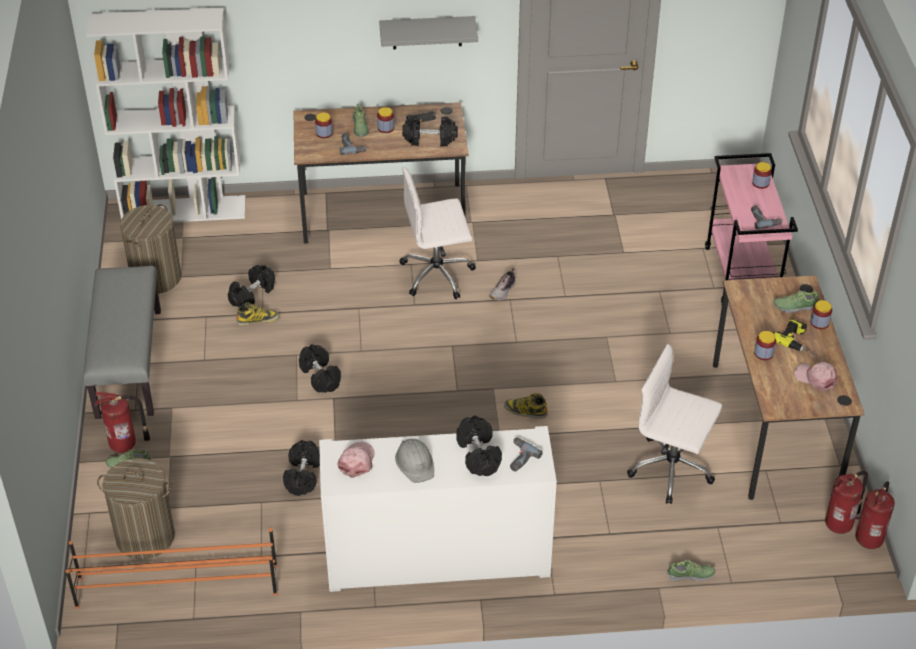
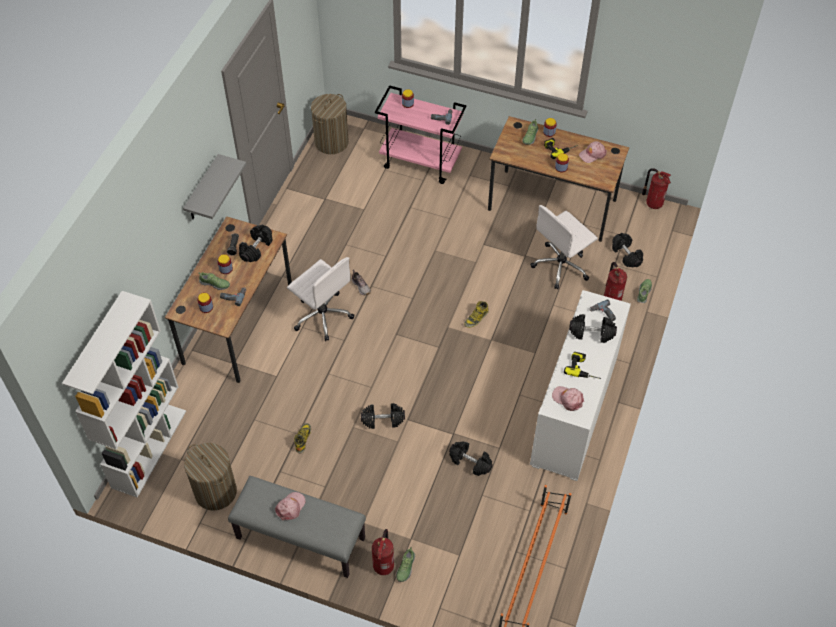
camera: 65 degrees left, 10 degrees up
laundry basket [97,458,175,559] -> laundry basket moved to [311,94,349,154]
black dumbbell [228,265,275,307] -> black dumbbell moved to [612,233,643,268]
grey hard hat [395,439,434,483] -> power drill [564,352,601,379]
white office chair [400,167,476,299] -> white office chair turned 60 degrees counterclockwise [287,257,354,341]
fire extinguisher [825,471,868,534] -> fire extinguisher moved to [604,262,627,301]
none -> pink cap [275,492,305,520]

